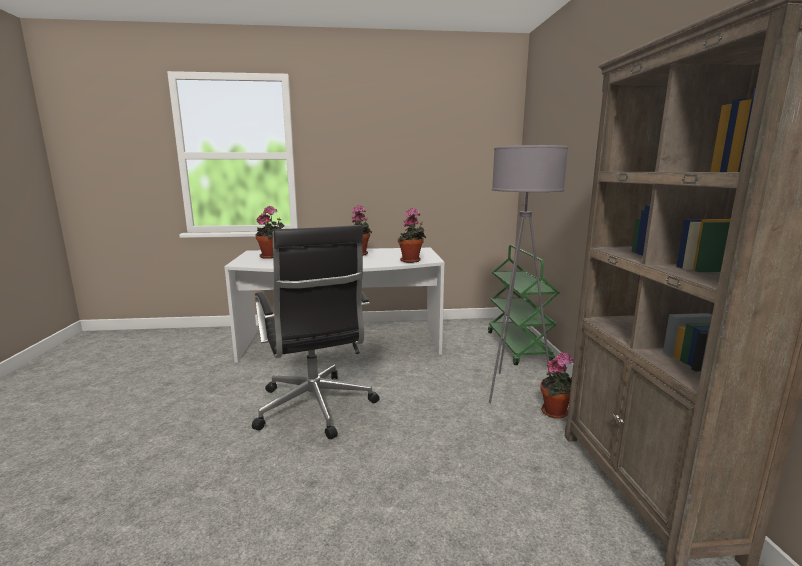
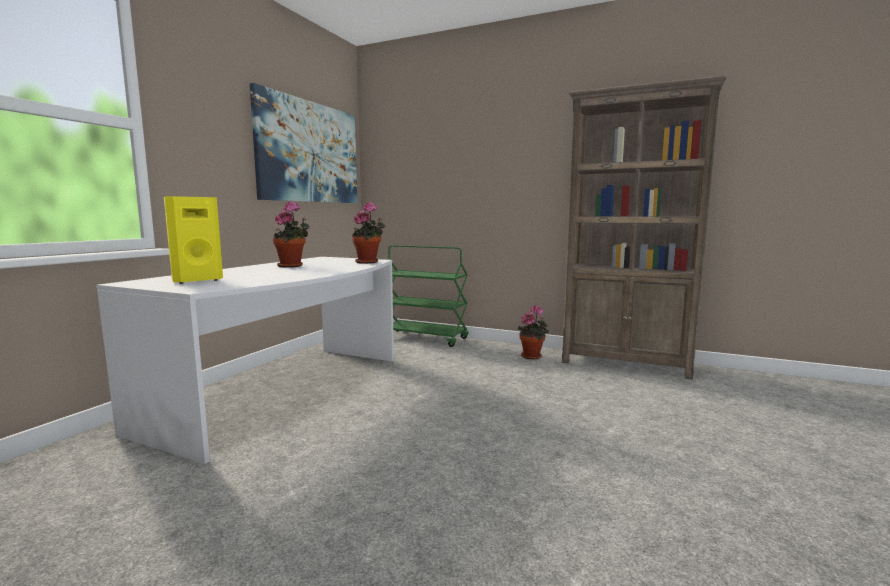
camera: 60 degrees left, 5 degrees down
black office chair [252,225,379,439] -> none
potted plant [256,206,285,259] -> yellow speaker [164,196,223,284]
grey floor lamp [489,145,568,404] -> none
none -> picture [250,83,357,203]

